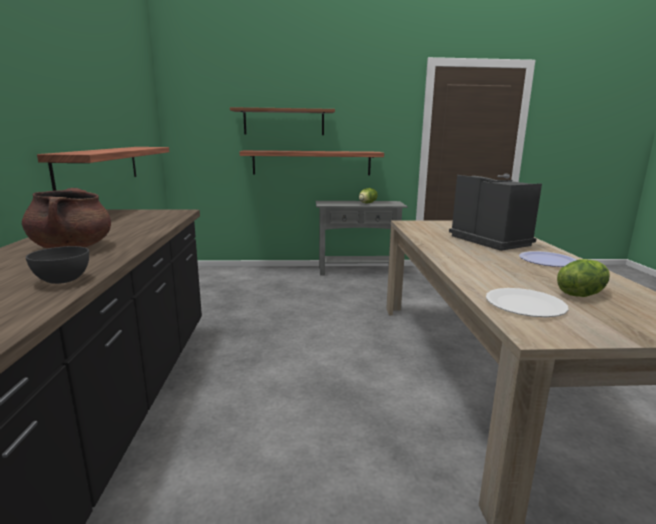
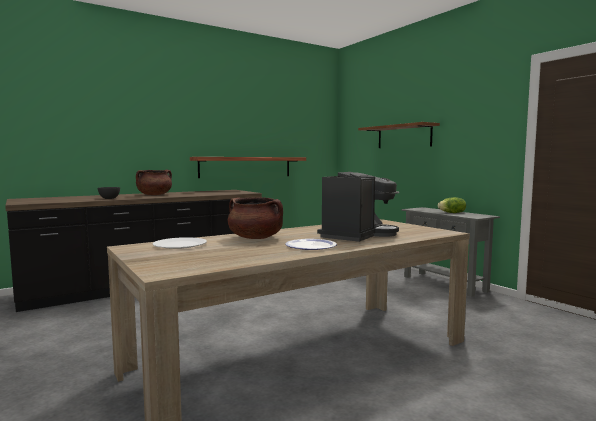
camera: 60 degrees right, 10 degrees down
shelf [240,150,384,175] -> none
lettuce [557,259,610,297] -> none
none -> brown cooking pot [228,197,283,239]

